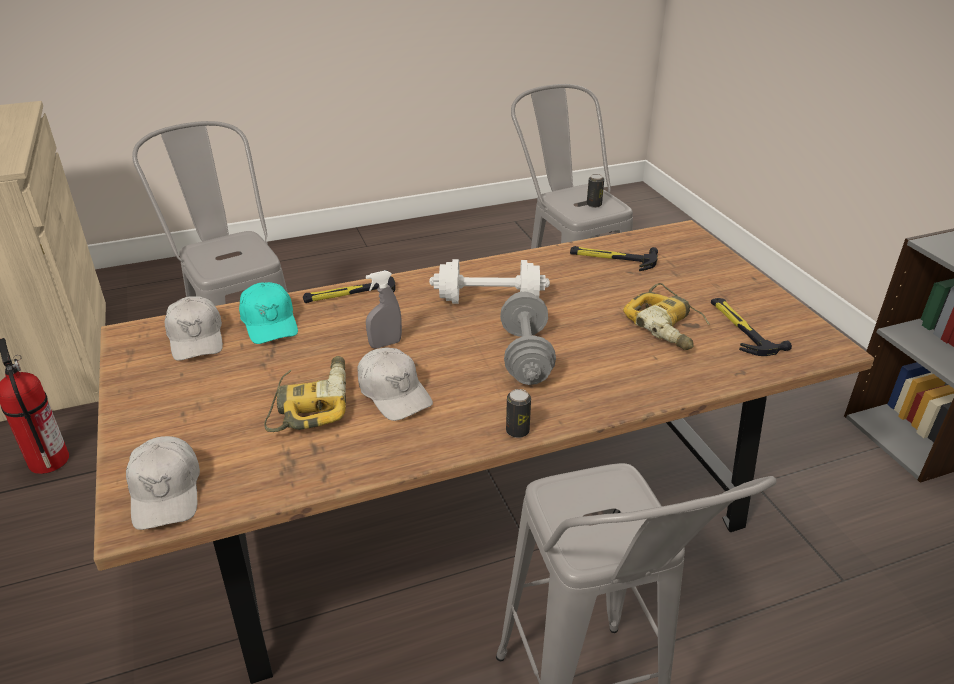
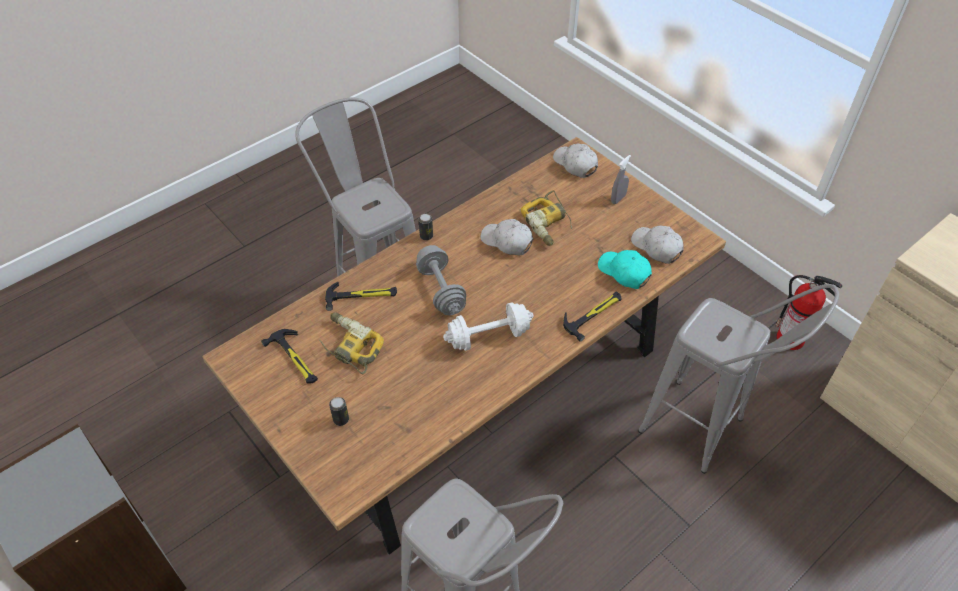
camera: 160 degrees right, 15 degrees up
grey spray bottle [366,270,402,348] -> grey spray bottle moved to [611,155,631,204]
hammer [570,246,658,271] -> hammer moved to [325,281,397,311]
can [587,174,604,208] -> can moved to [329,397,349,426]

